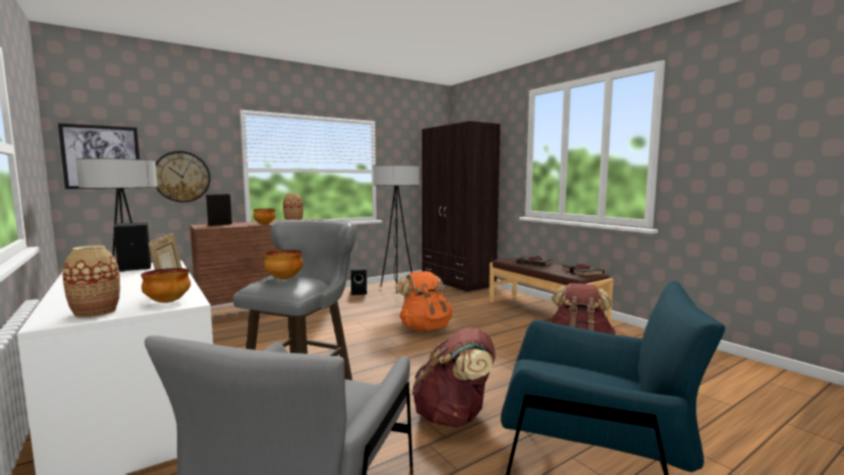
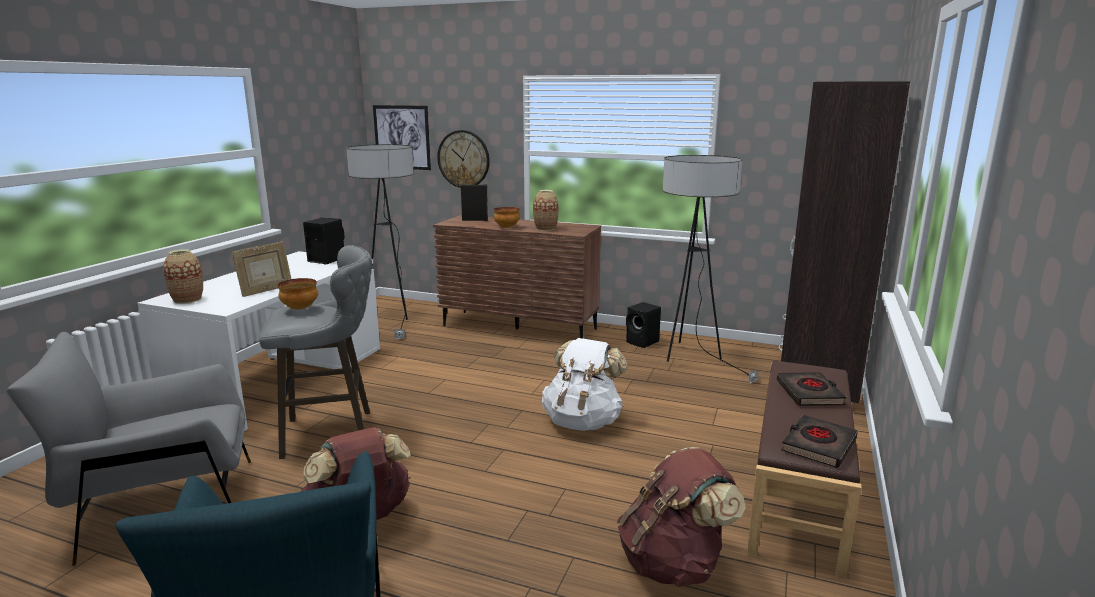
camera: 55 degrees right, 10 degrees up
bowl [141,268,191,303] -> none
orange backpack [395,271,453,331] -> white backpack [542,338,628,431]

